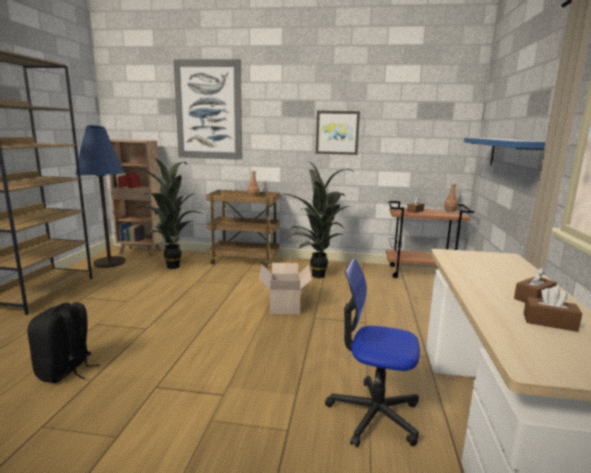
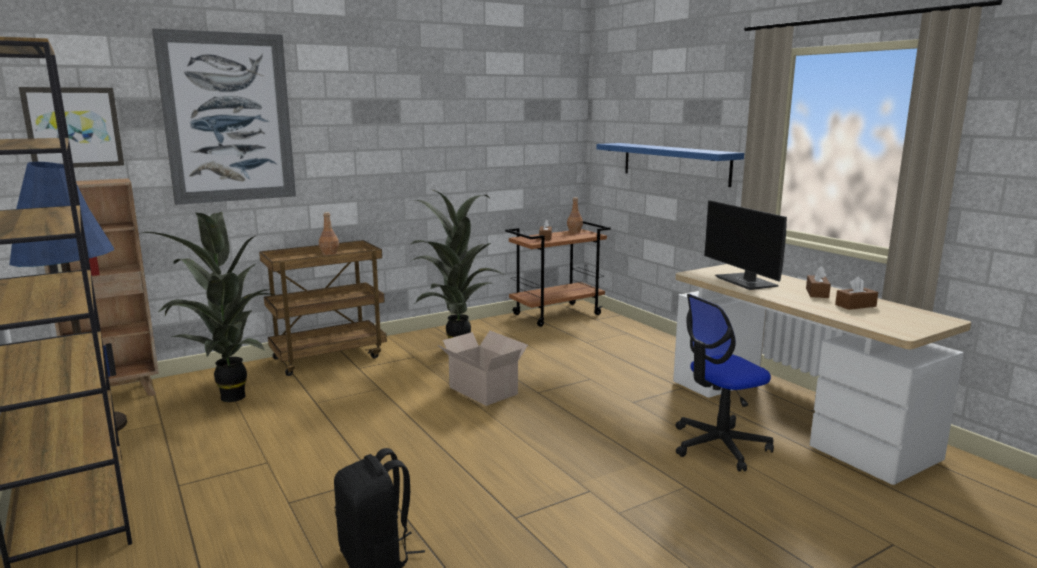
camera: 40 degrees left, 0 degrees up
picture [316,111,360,155] -> picture moved to [19,87,124,168]
none -> monitor [704,200,787,290]

